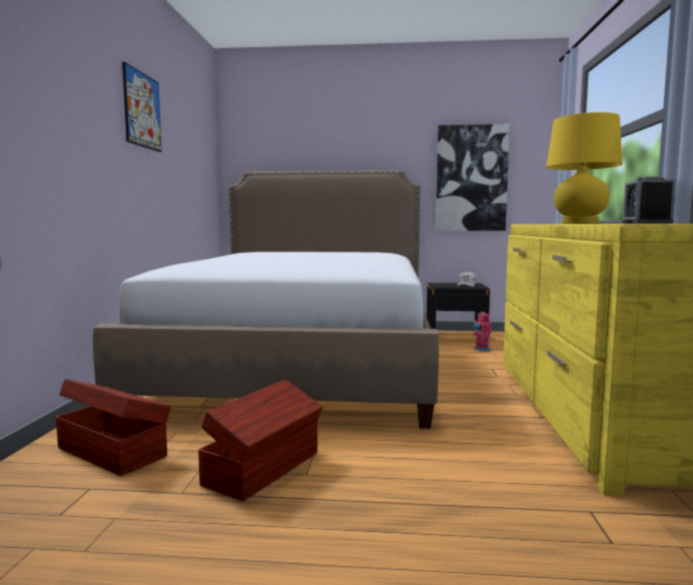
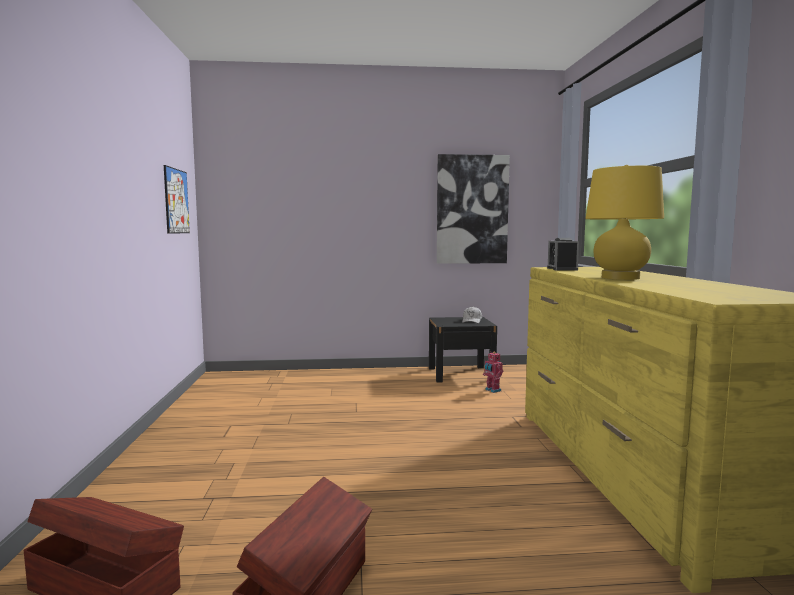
camera: 10 degrees left, 0 degrees up
bed [93,170,439,429] -> none
picture [122,62,162,152] -> picture moved to [164,165,190,234]
alarm clock [622,176,676,224] -> alarm clock moved to [547,238,579,270]

